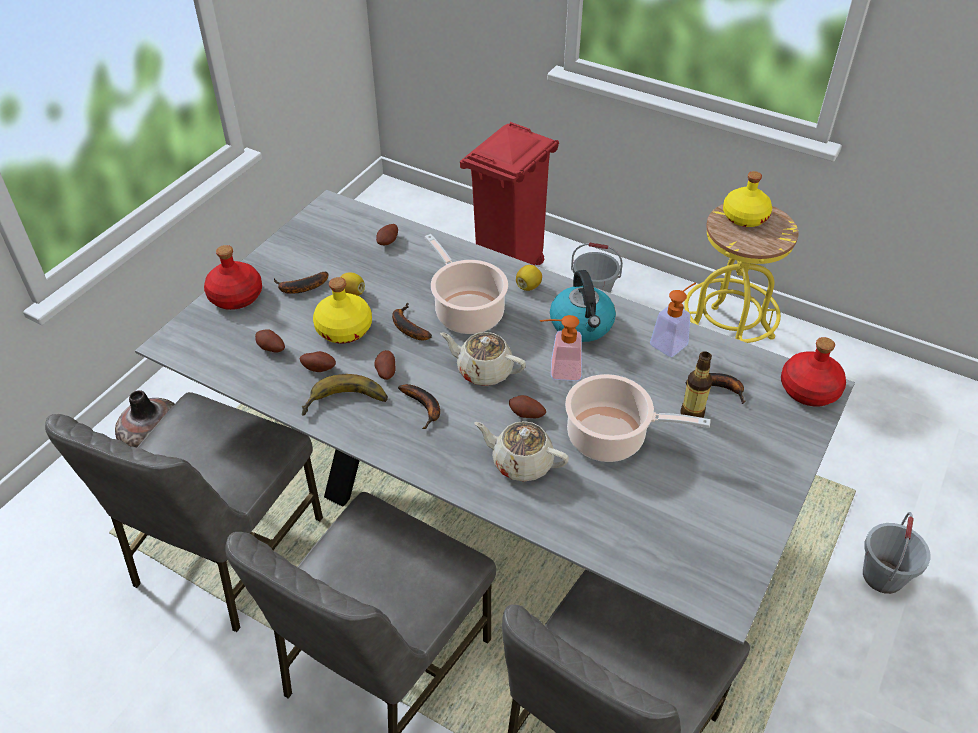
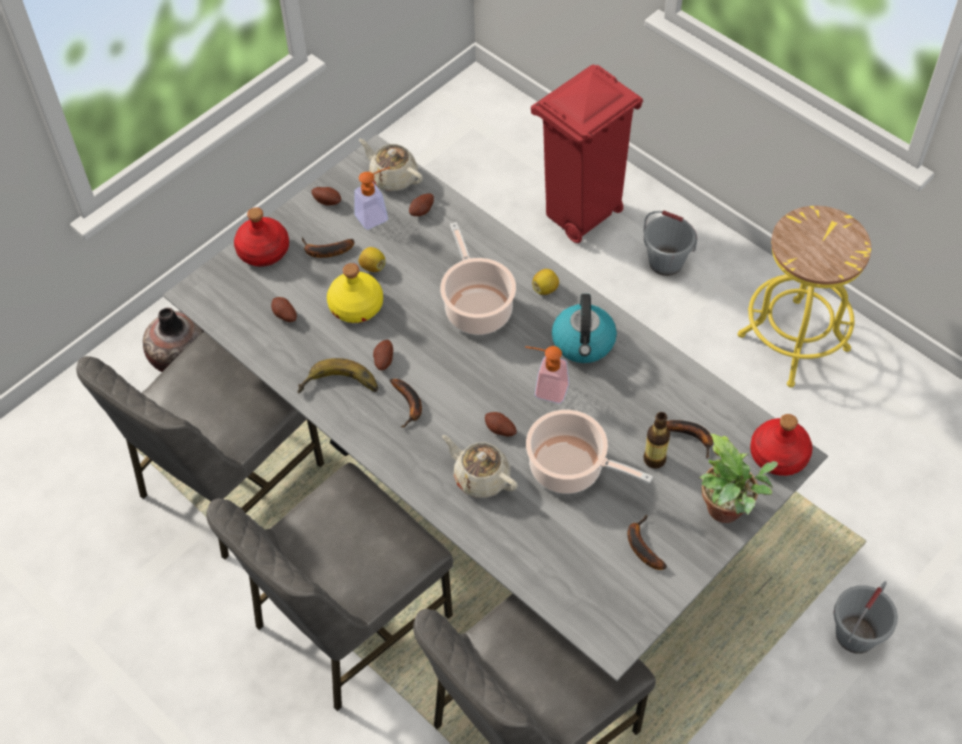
camera: 15 degrees right, 10 degrees up
potato [300,351,336,372] -> potato moved to [312,187,341,206]
banana [392,303,432,340] -> banana moved to [628,515,667,570]
beige teapot [440,332,526,386] -> beige teapot moved to [359,139,423,191]
soap dispenser [650,282,696,357] -> soap dispenser moved to [354,167,390,230]
yellow bottle [723,171,772,227] -> none
none -> potted plant [699,433,778,523]

